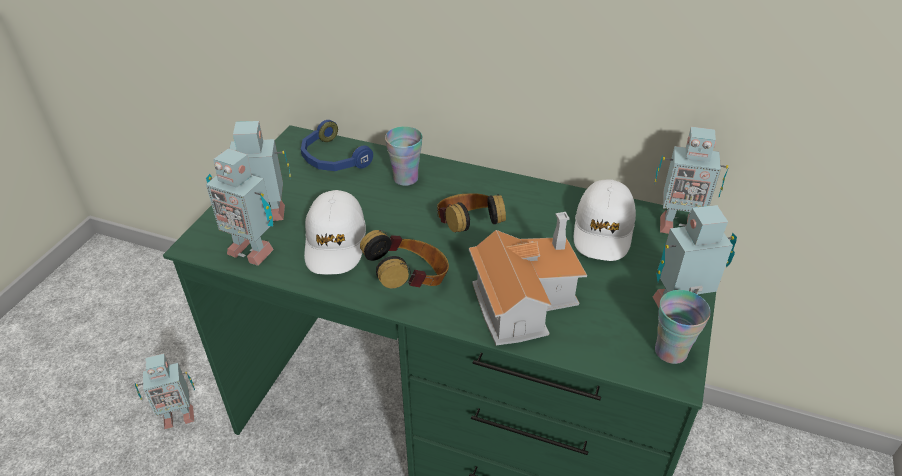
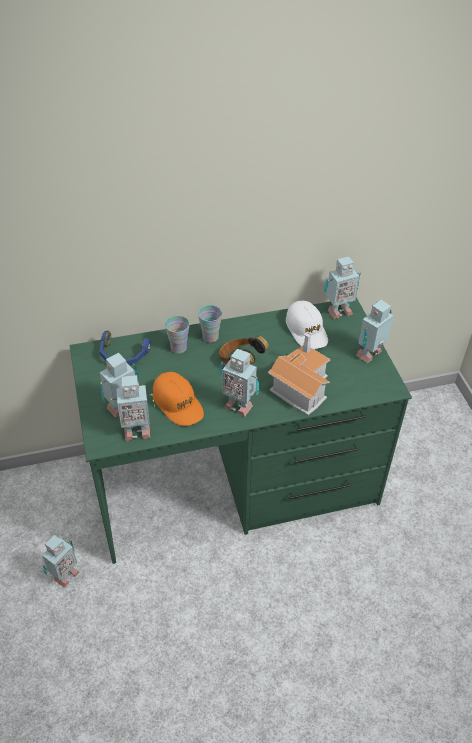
camera: 35 degrees left, 5 degrees up
white cap [304,190,366,275] -> orange cap [153,372,204,426]
headphones [360,230,449,289] -> toy robot [220,348,259,417]
cup [655,290,711,364] -> cup moved to [198,305,222,343]

